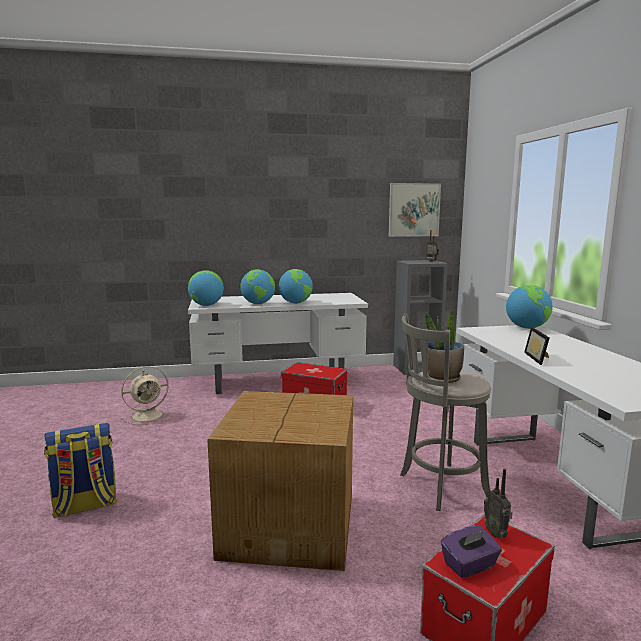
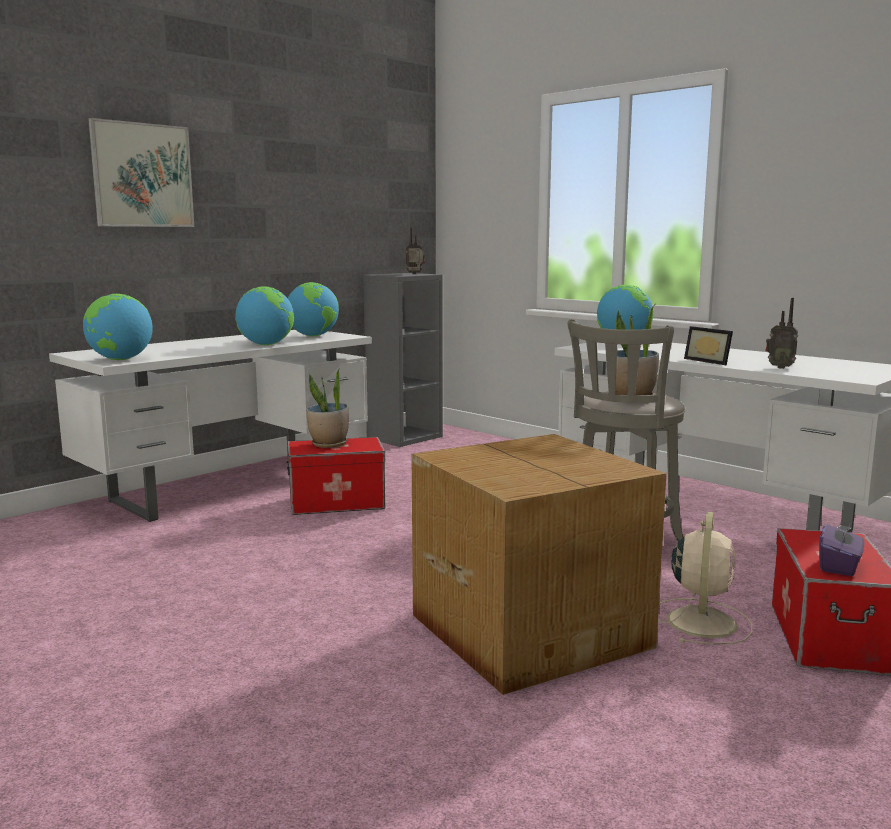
camera: 35 degrees left, 0 degrees up
backpack [44,423,118,518] -> none
beige fan [121,366,172,425] -> beige fan moved to [658,512,752,645]
globe [241,269,275,304] -> globe moved to [288,282,339,336]
picture [389,183,441,237] -> picture moved to [88,118,194,227]
radio [484,468,512,539] -> radio moved to [765,298,798,369]
none -> potted plant [306,368,349,448]

